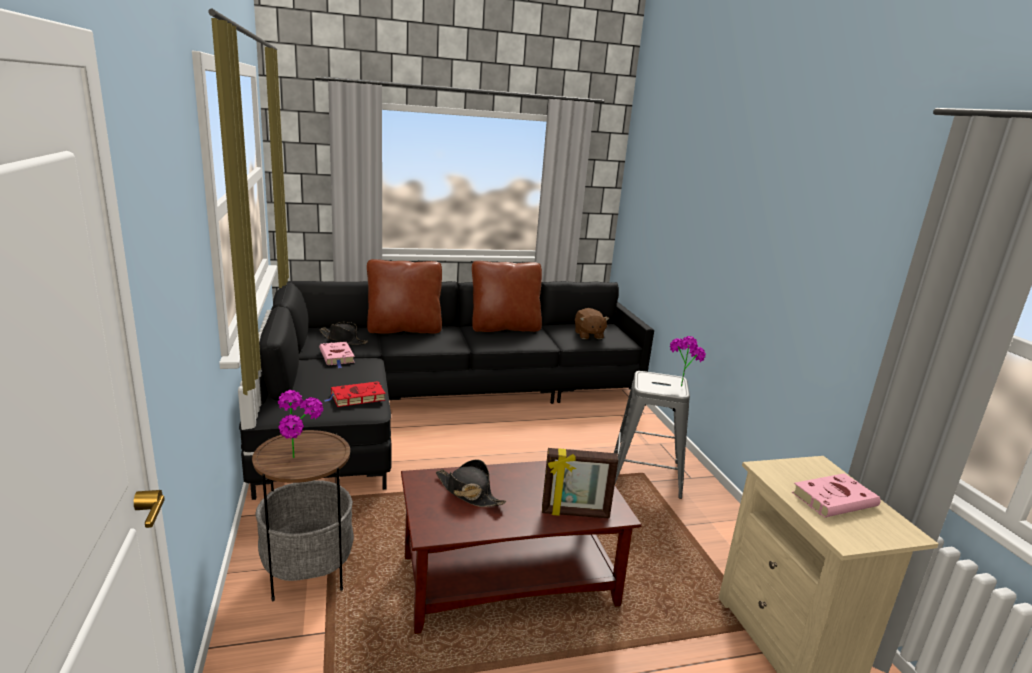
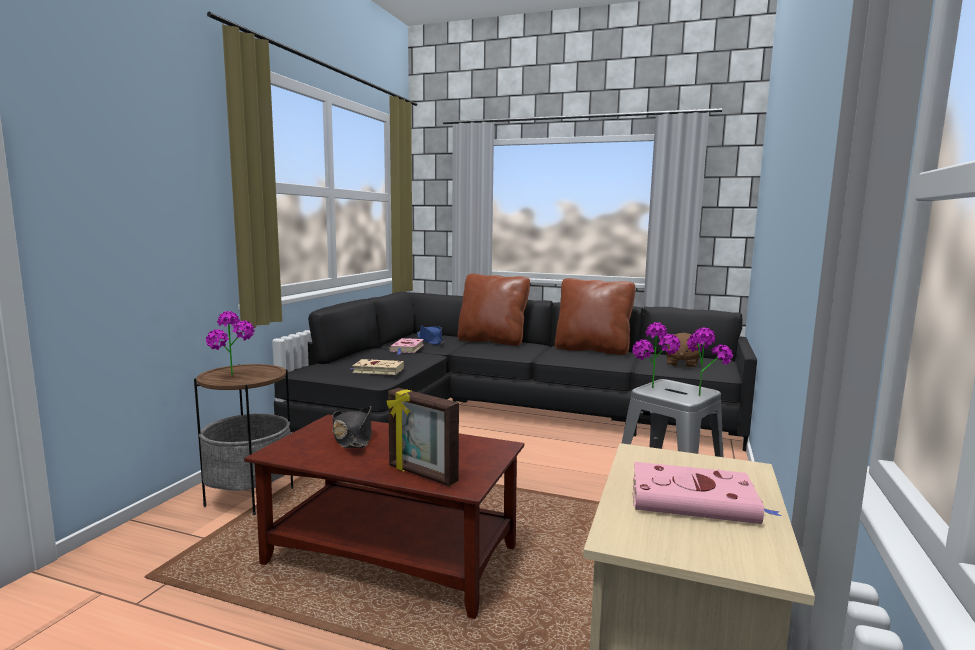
camera: 35 degrees right, 10 degrees down
black hat [320,322,368,345] -> blue hat [417,325,445,345]
red book [324,381,386,407] -> beige book [351,359,404,375]
none -> potted plant [632,322,680,388]

